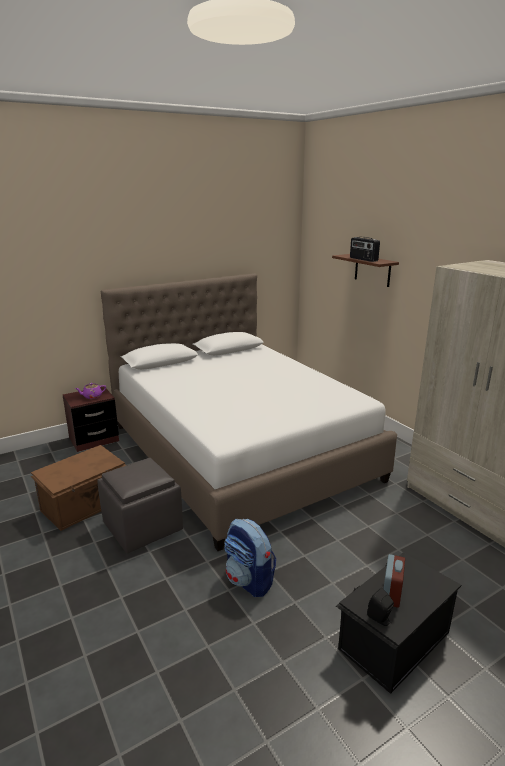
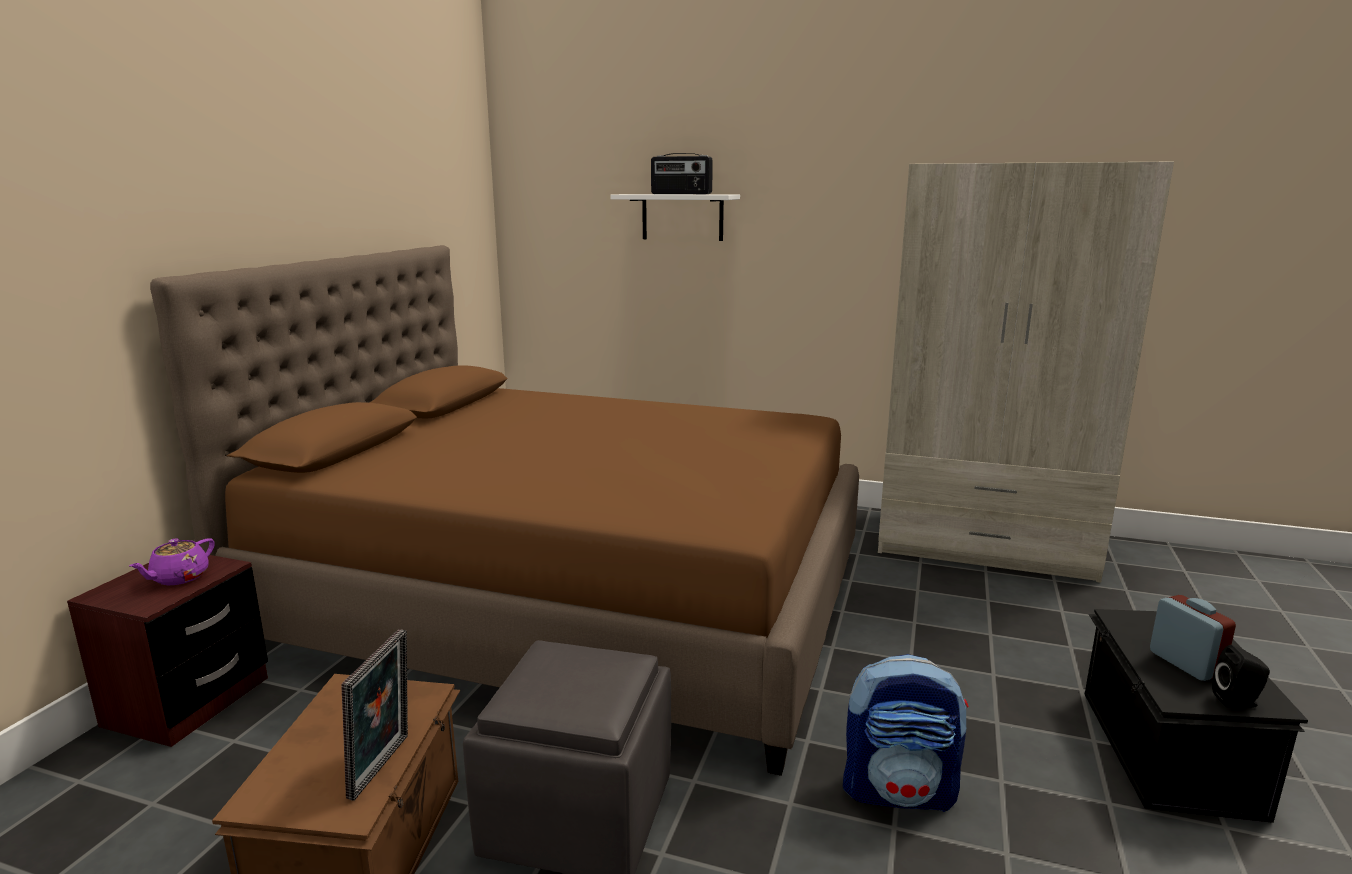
camera: 40 degrees left, 5 degrees down
white bed [101,273,397,551] -> brown bed [150,245,859,776]
brown shelf [332,254,399,287] -> white shelf [610,194,740,241]
none -> picture frame [341,629,408,801]

